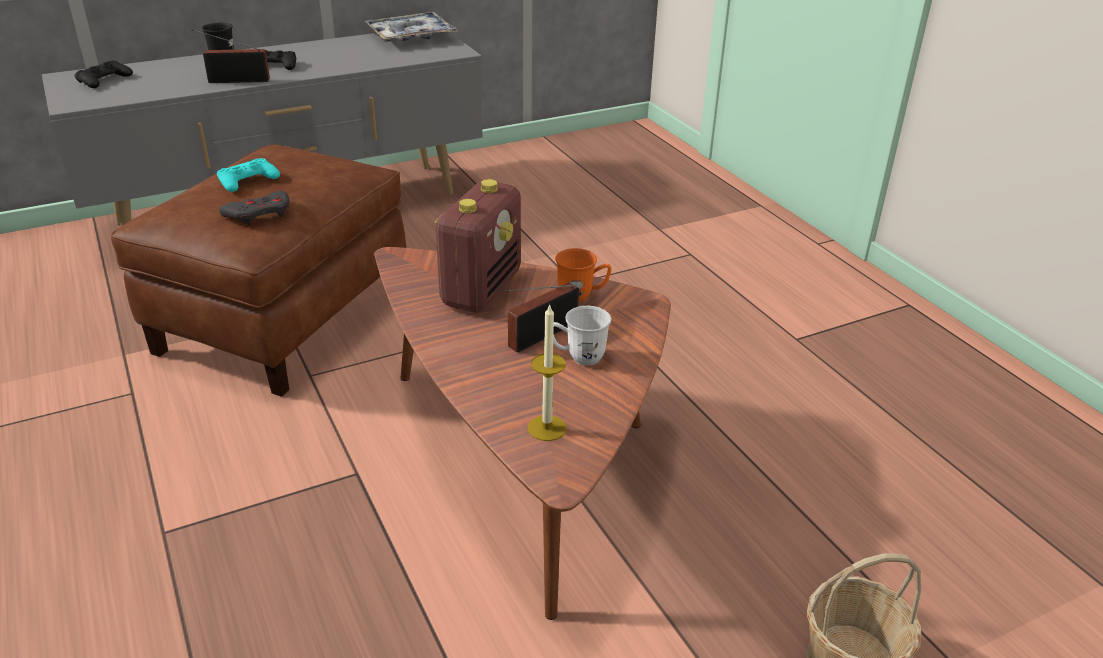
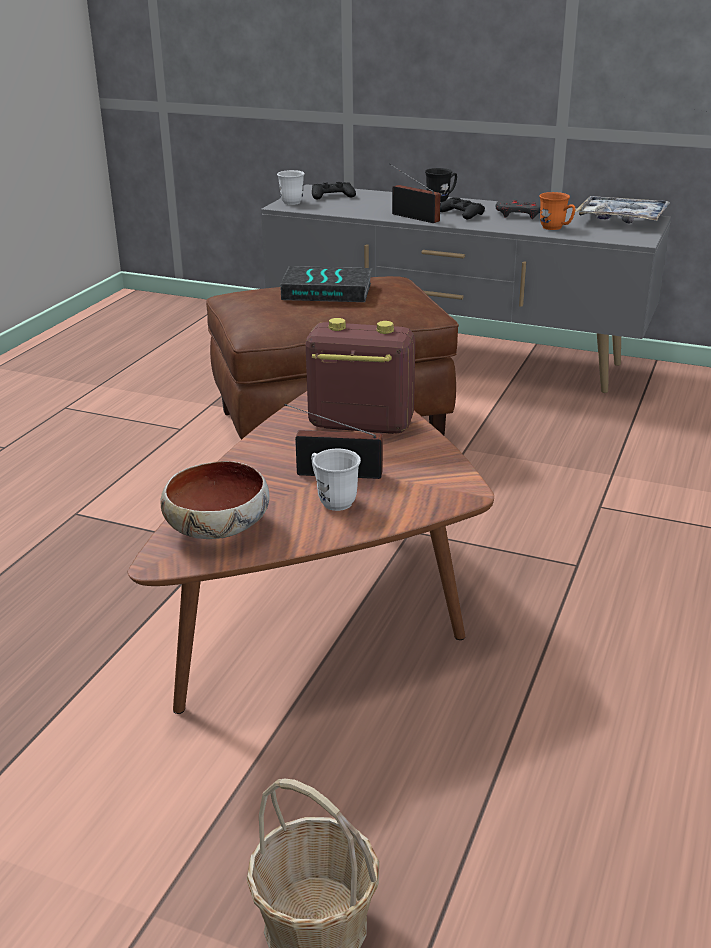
camera: 50 degrees right, 5 degrees down
turquoise game controller [217,158,280,192] -> book [280,266,373,302]
grey game controller [219,191,289,226] -> grey game controller moved to [496,200,540,219]
radio [434,179,521,312] -> radio turned 150 degrees counterclockwise [305,318,415,434]
candle [527,303,567,441] -> bowl [161,461,270,539]
orange mug [555,248,612,302] -> orange mug moved to [539,192,576,230]
none -> white mug [277,170,305,205]

